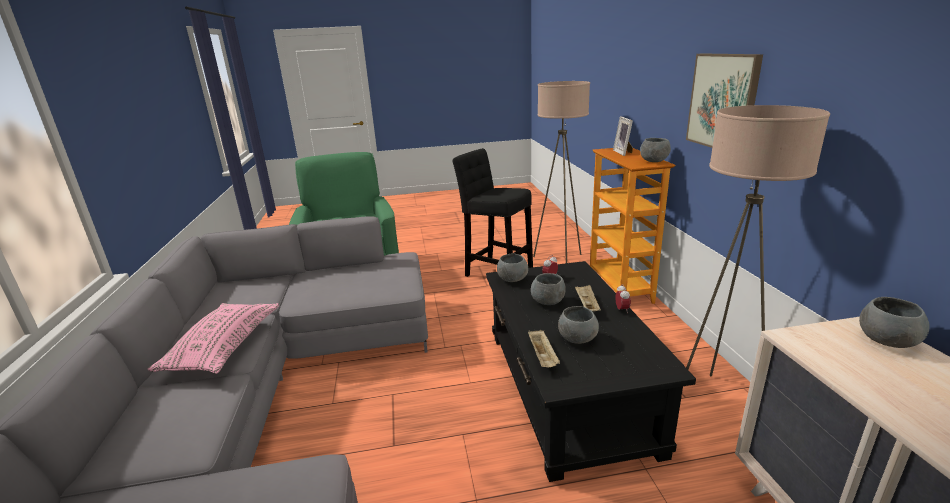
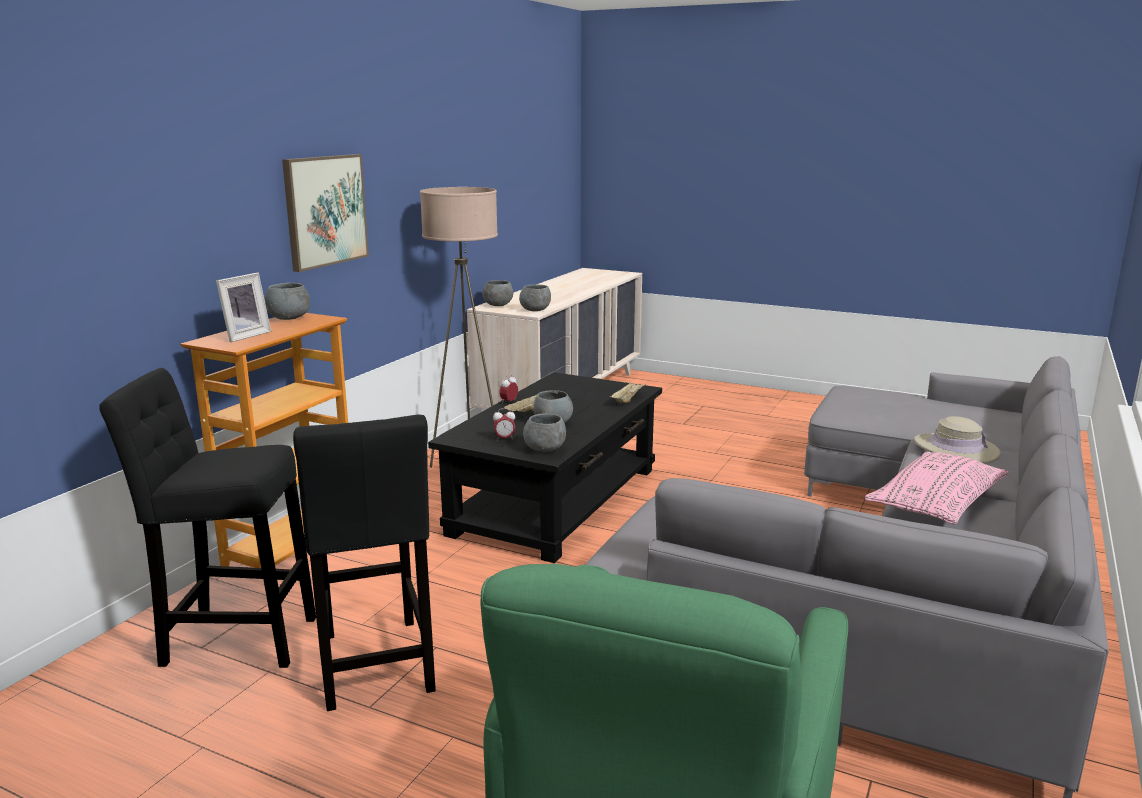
camera: 145 degrees left, 5 degrees down
beige floor lamp [533,81,590,263] -> black stool [99,368,316,668]
grey bowl [558,306,599,344] -> grey bowl moved to [519,284,551,311]
none -> beige hat [914,416,1001,464]

